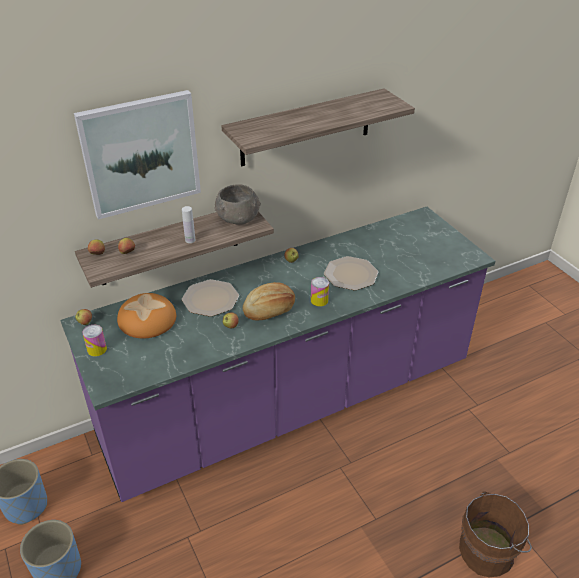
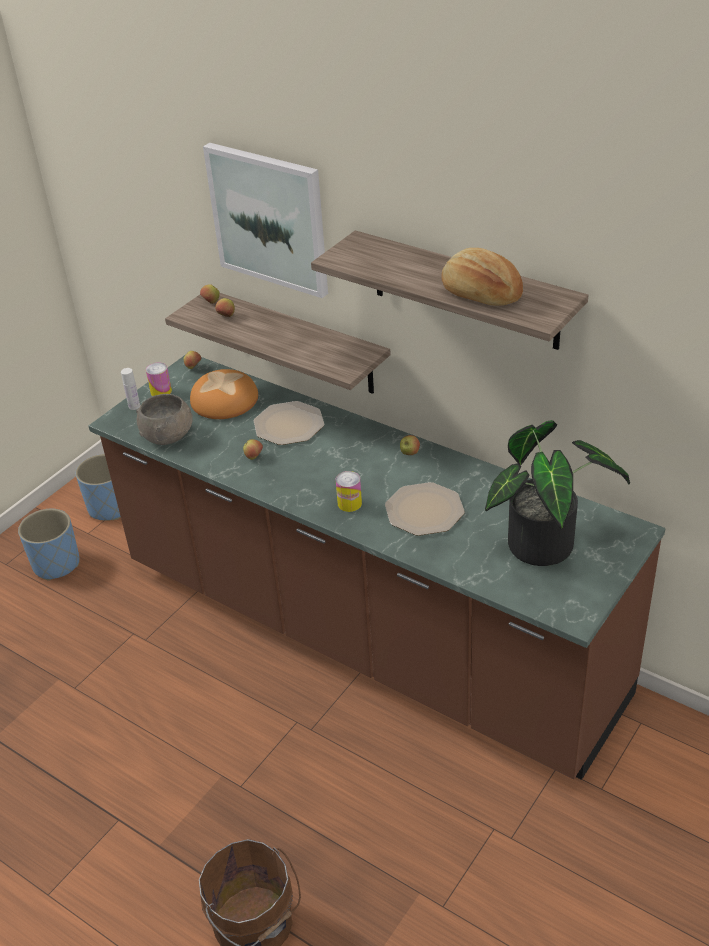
camera: 65 degrees right, 0 degrees up
purple counter [60,207,495,502] -> brown counter [89,354,665,780]
white bottle [182,206,195,243] -> white bottle moved to [121,368,140,410]
grey bowl [214,184,261,225] -> grey bowl moved to [136,394,193,445]
bread [243,282,295,321] -> bread moved to [441,248,523,306]
none -> potted plant [485,420,630,566]

